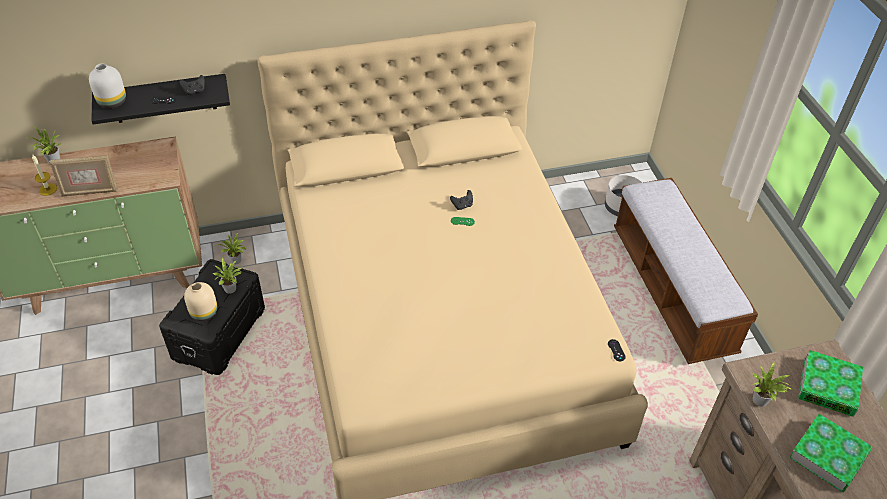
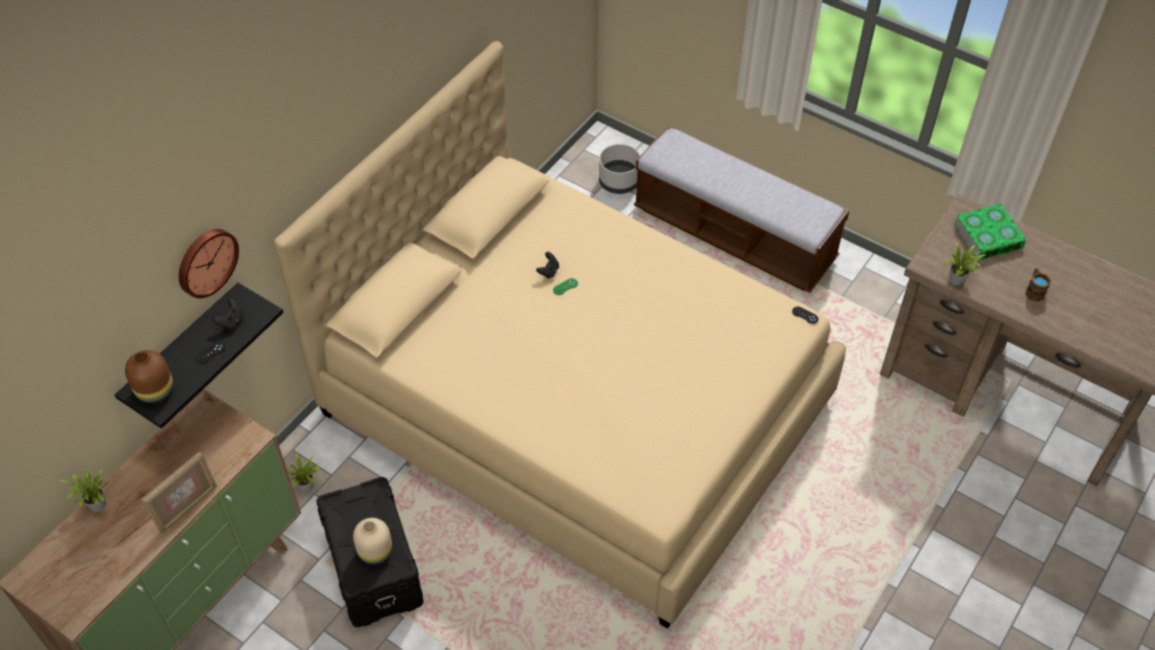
camera: 40 degrees left, 5 degrees up
candle [32,155,57,196] -> none
white vase [89,63,126,108] -> brown vase [125,350,173,403]
potted plant [213,257,242,294] -> none
book [789,414,873,493] -> mug [1025,268,1051,302]
none -> wall clock [179,229,239,298]

